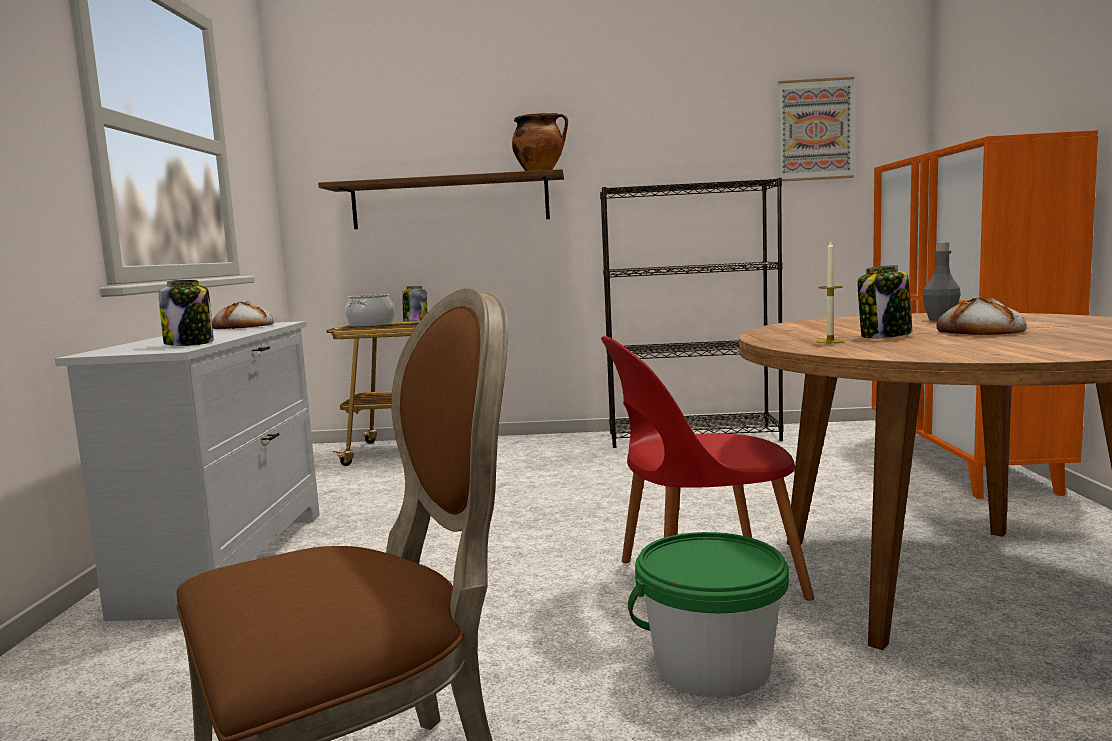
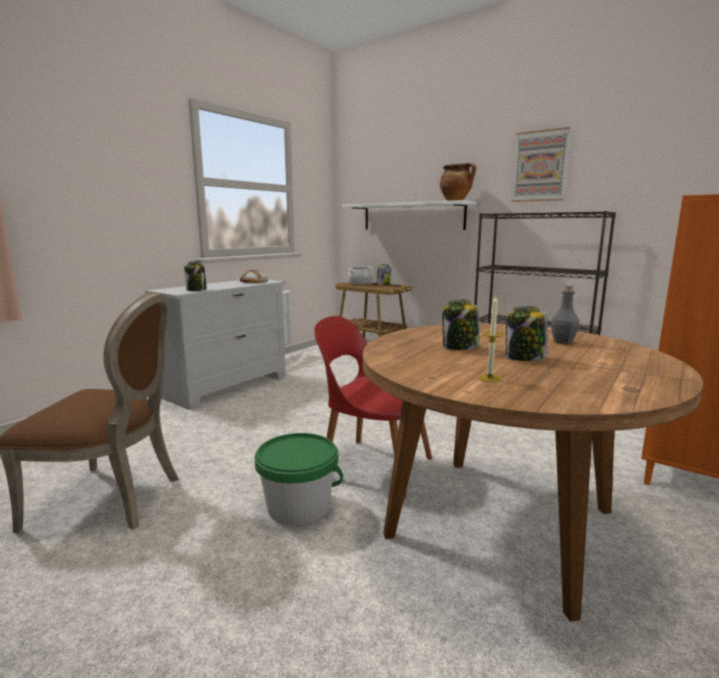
camera: 35 degrees right, 5 degrees up
brown shelf [318,169,564,229] -> white shelf [342,200,477,230]
picture [778,77,855,181] -> picture moved to [512,127,571,202]
candle [816,241,845,343] -> candle moved to [478,295,503,382]
bread [936,297,1027,335] -> jar [506,306,548,361]

